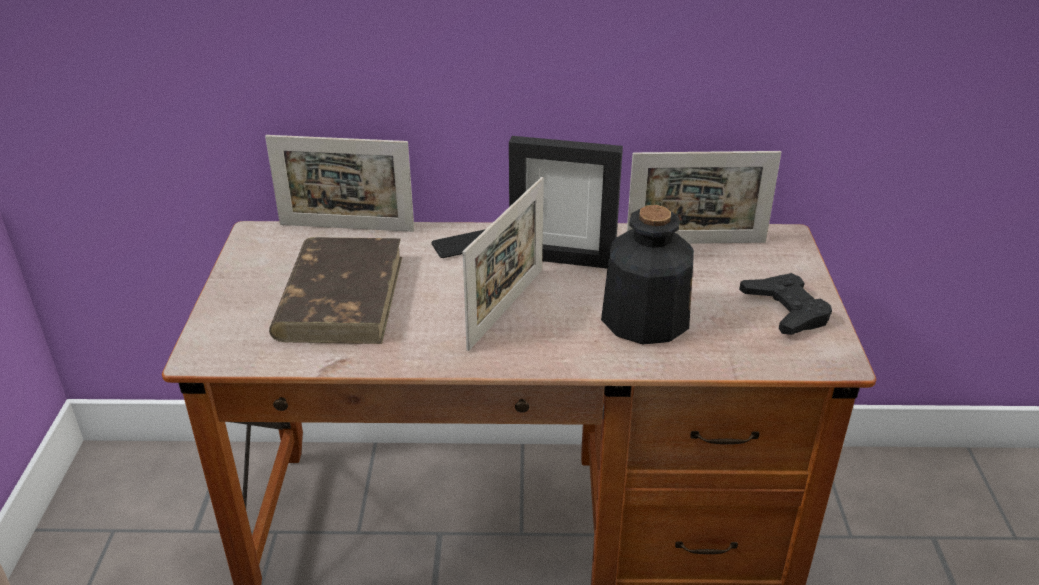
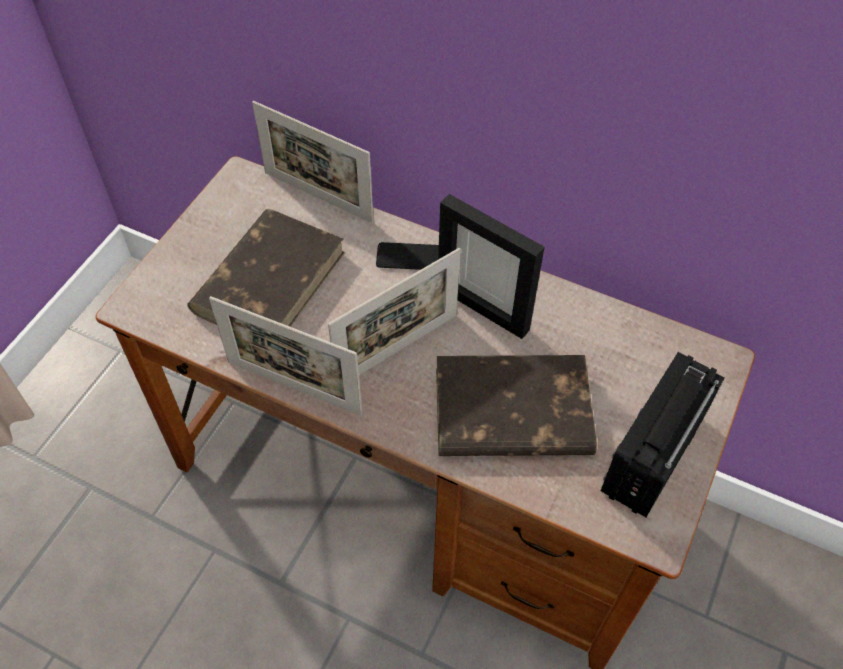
camera: 25 degrees right, 20 degrees up
bottle [601,205,694,344] -> brown book [436,355,597,456]
picture frame [627,151,781,244] -> picture frame moved to [209,296,362,416]
black game controller [739,273,832,335] -> radio [601,352,724,517]

